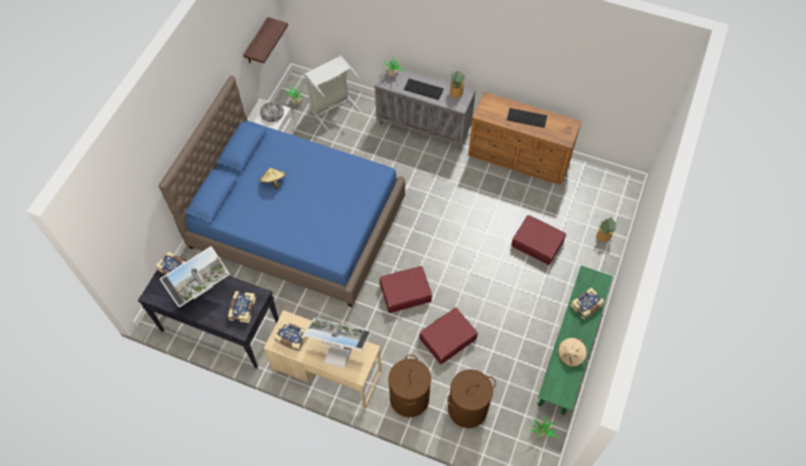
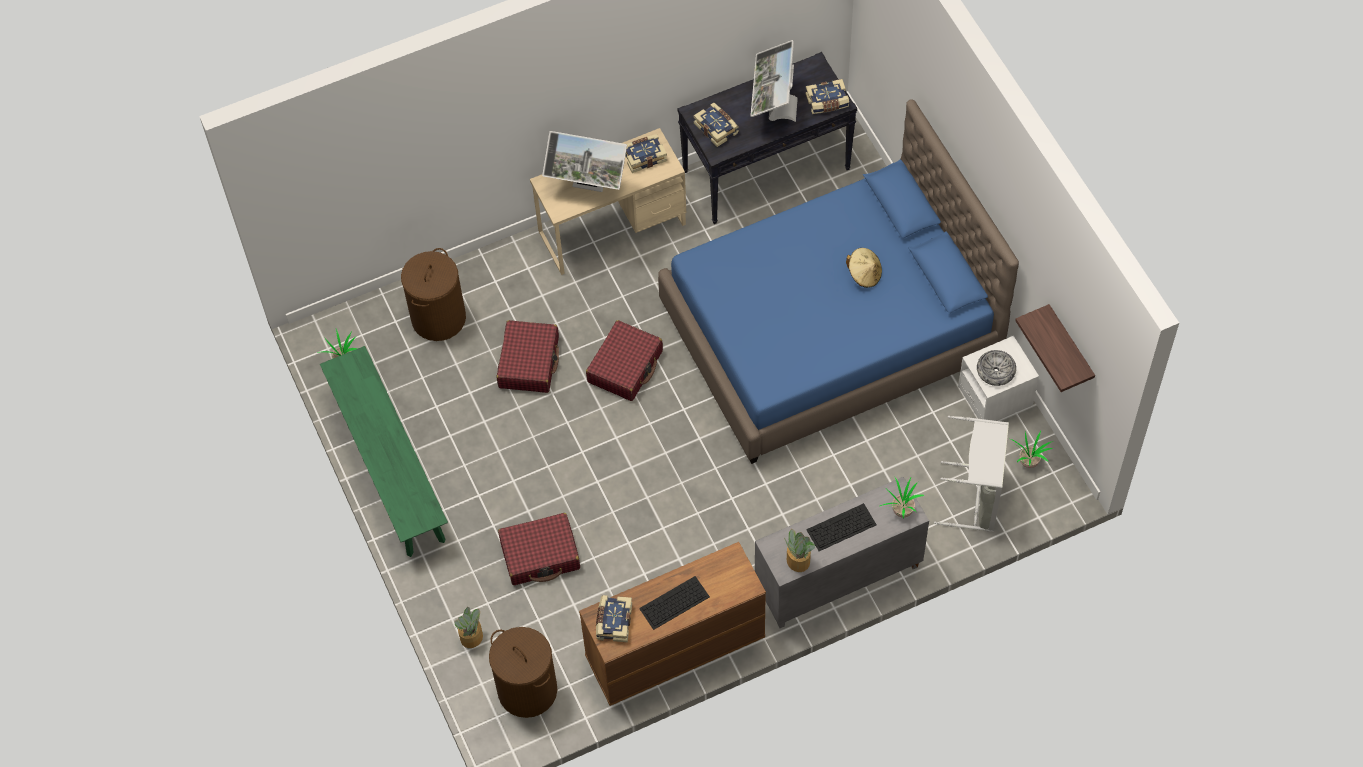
camera: 135 degrees right, 0 degrees up
monitor [303,318,371,368] -> monitor turned 45 degrees clockwise [542,131,627,192]
brown laundry basket [388,355,431,417] -> brown laundry basket moved to [489,627,557,718]
beige hat [558,338,587,367] -> none
book [570,287,605,319] -> book moved to [596,595,632,643]

